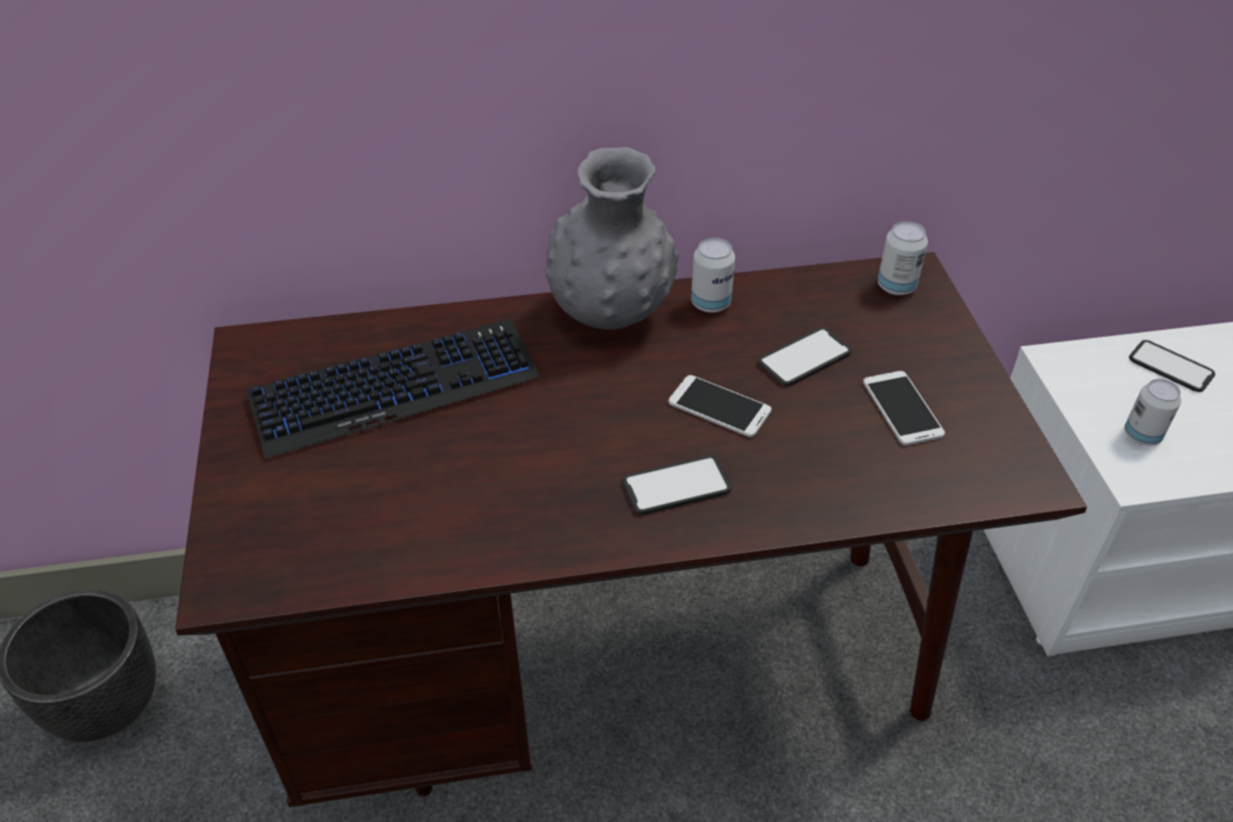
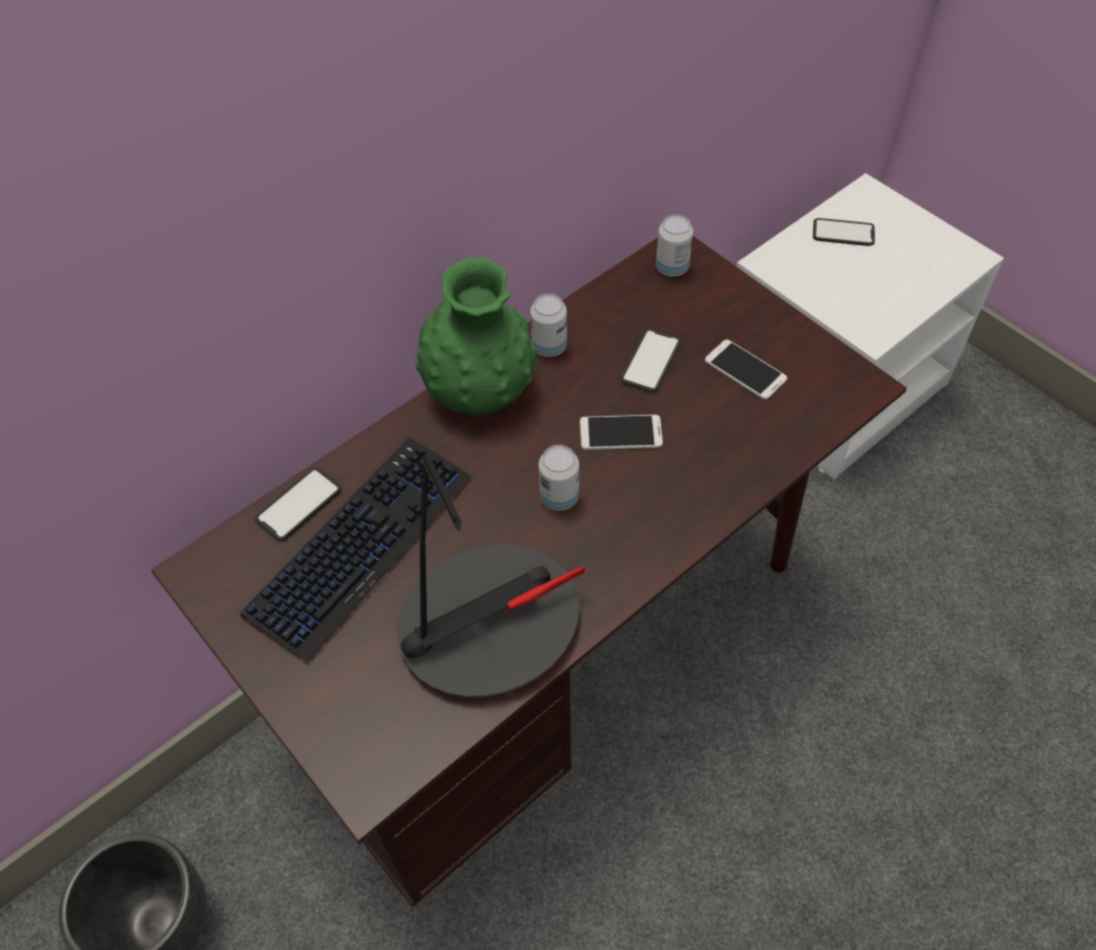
camera: 30 degrees left, 10 degrees up
grey vase [545,147,679,330] -> green vase [415,258,537,415]
phone [622,455,732,515] -> phone moved to [255,468,342,541]
can [1124,379,1181,446] -> can moved to [539,445,579,511]
none -> table lamp [397,455,585,698]

